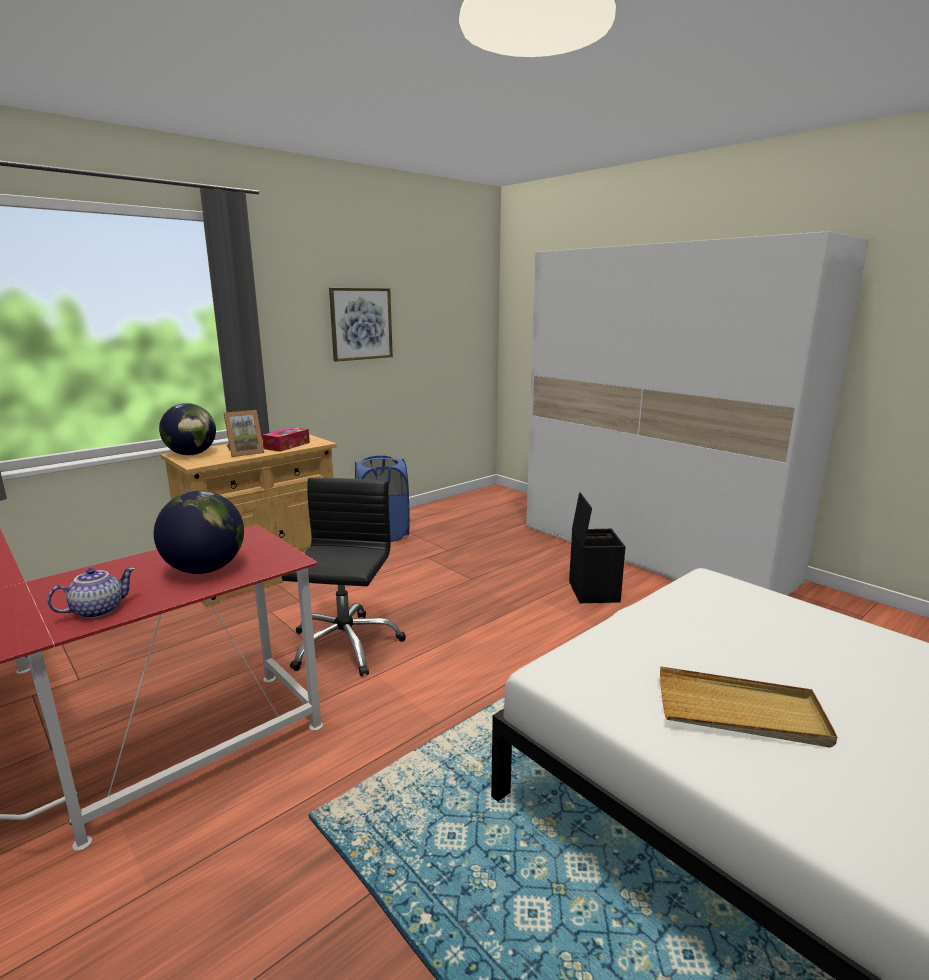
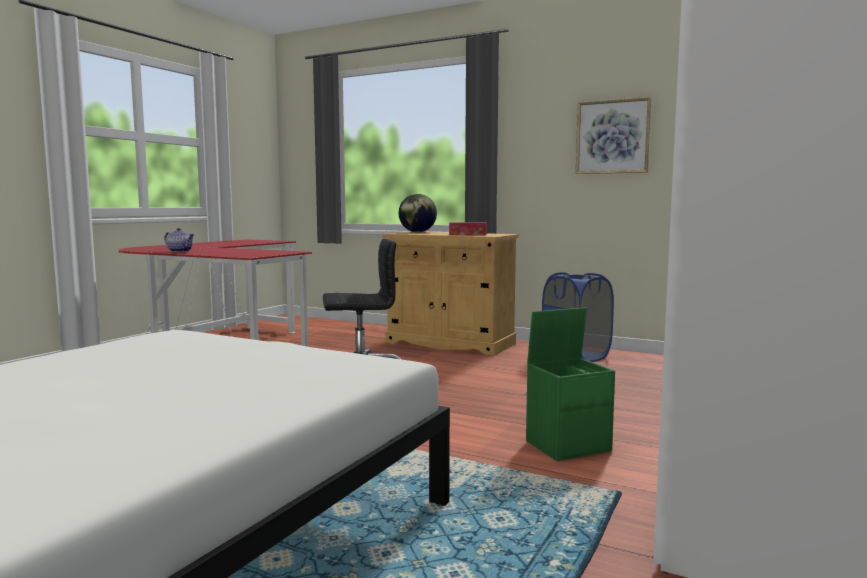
camera: 70 degrees right, 10 degrees down
globe [154,491,244,574] -> none
picture frame [224,410,264,457] -> none
black storage box [569,492,625,603] -> green storage box [526,307,615,461]
beige tray [660,666,837,747] -> none

